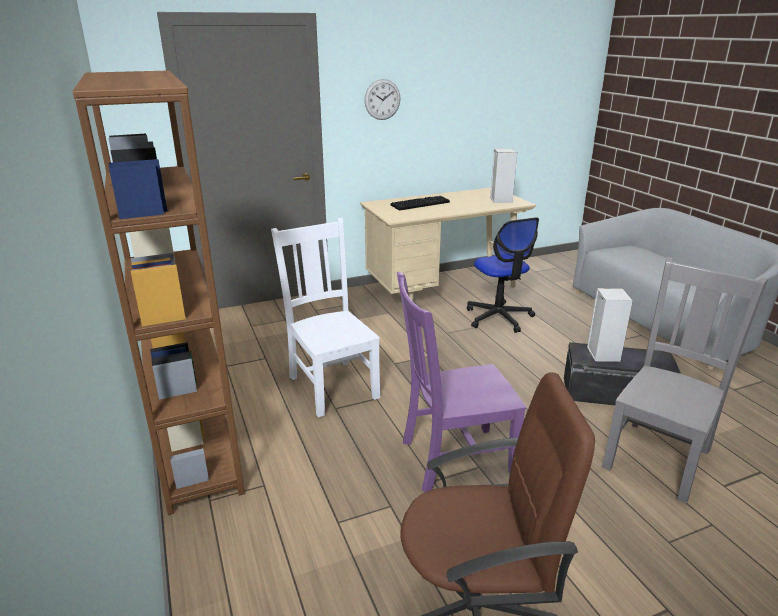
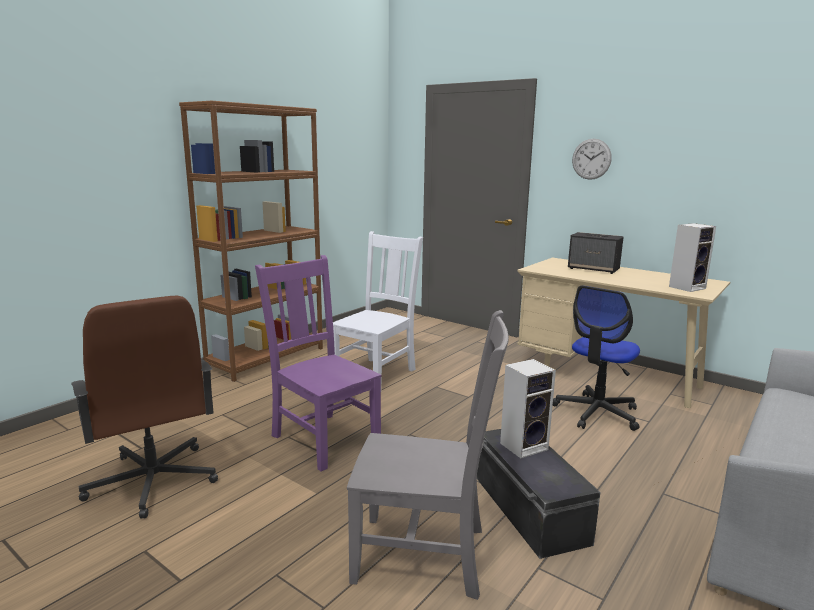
camera: 60 degrees right, 10 degrees down
keyboard [391,196,450,211] -> speaker [568,232,624,274]

